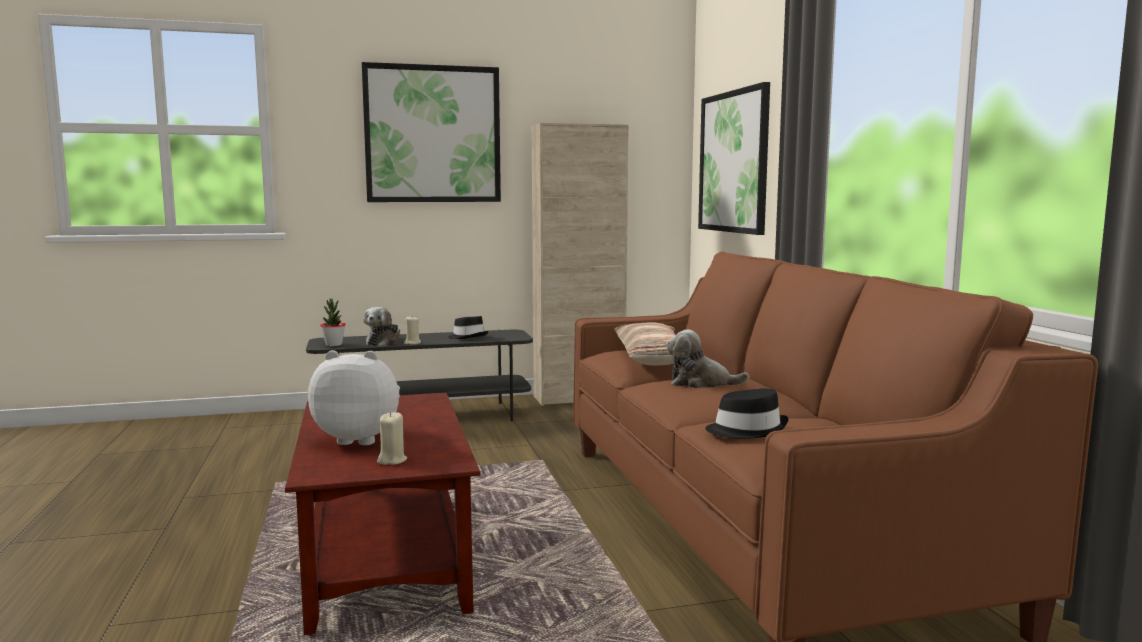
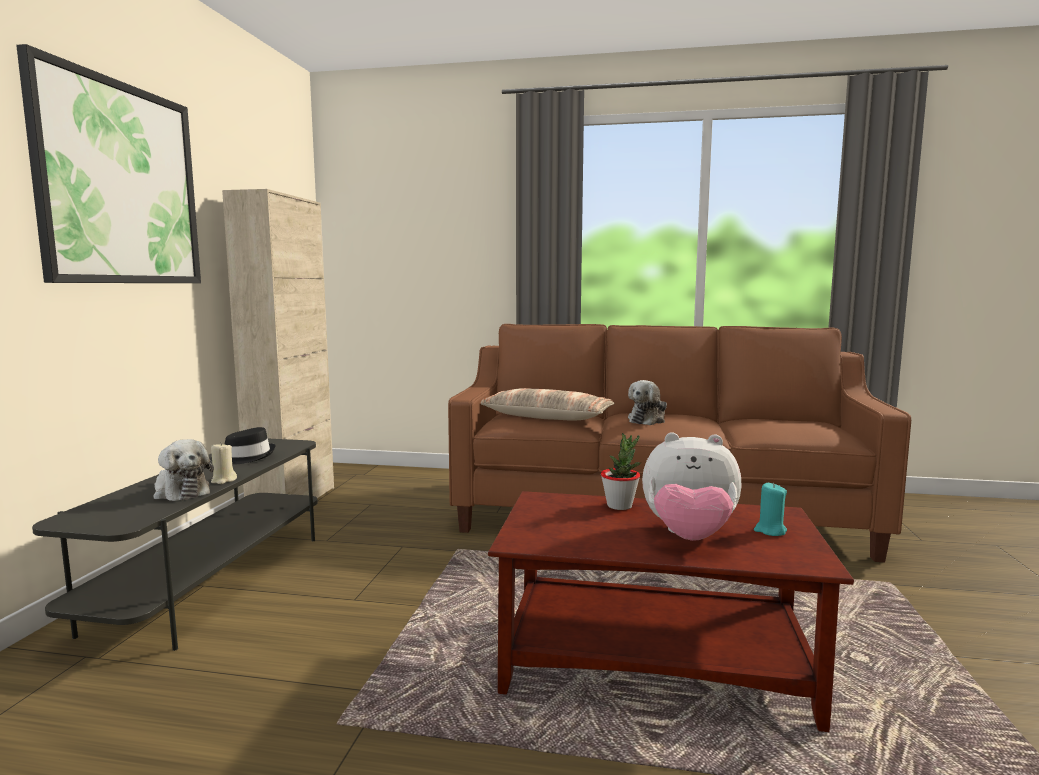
camera: 65 degrees left, 0 degrees up
plush toy [308,350,400,445] -> plush toy turned 105 degrees counterclockwise [642,432,741,541]
potted plant [320,299,346,346] -> potted plant moved to [601,433,641,510]
beige candle [377,412,407,465] -> turquoise candle [754,483,787,536]
picture [698,82,770,235] -> none
black hat [705,388,789,439] -> none

